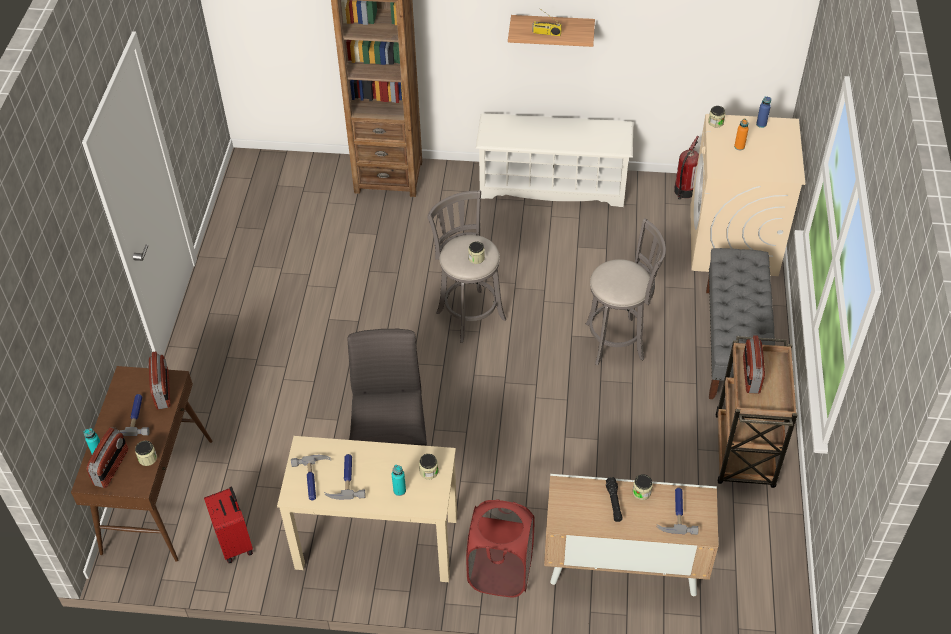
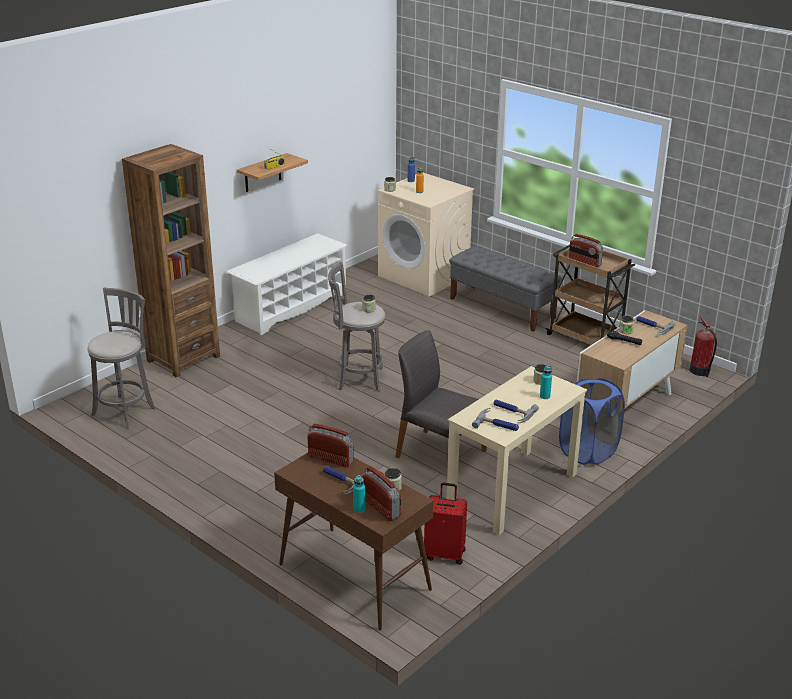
camera: 55 degrees left, 20 degrees down
red laundry basket [466,499,535,597] -> blue laundry basket [559,378,625,465]
grey stool [586,218,666,366] -> grey stool moved to [87,288,156,428]
fire extinguisher [674,136,699,200] -> fire extinguisher moved to [690,316,717,377]

